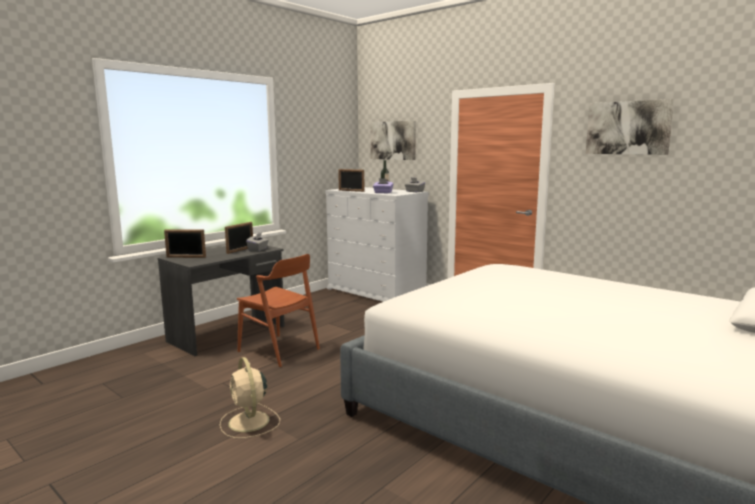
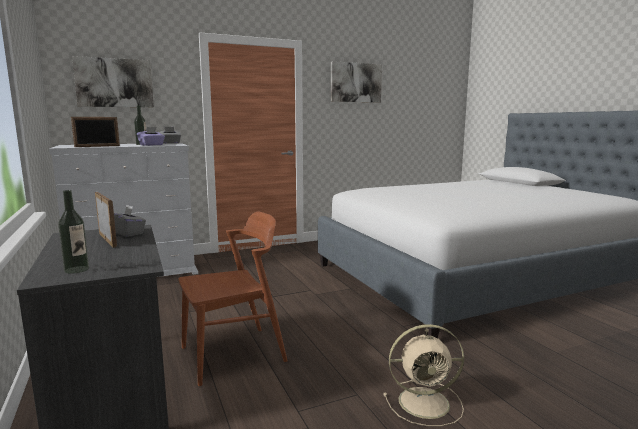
camera: 65 degrees left, 0 degrees up
picture frame [164,229,206,258] -> bottle [58,190,89,274]

